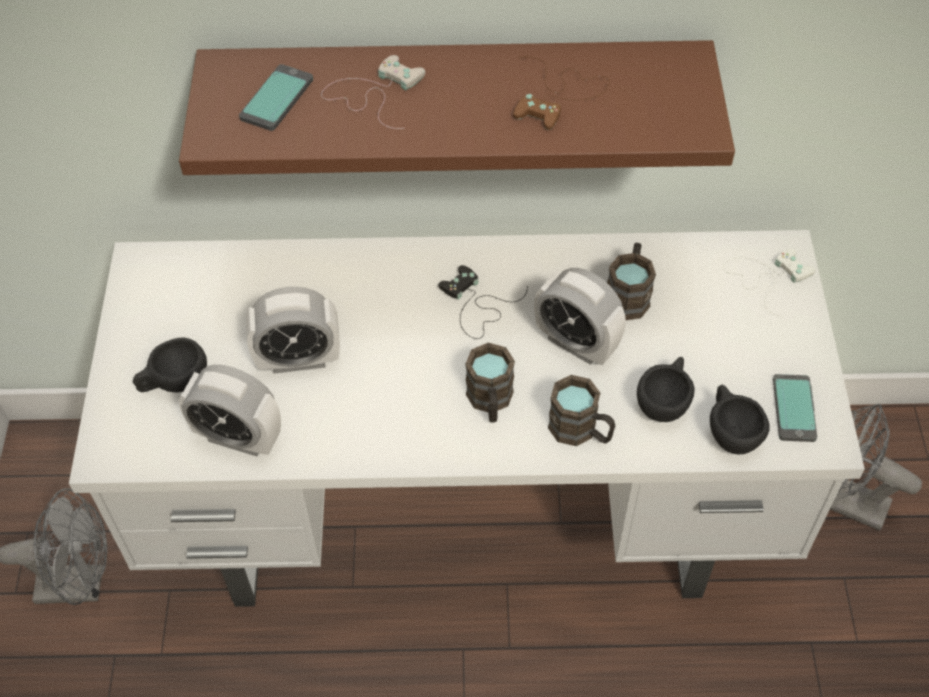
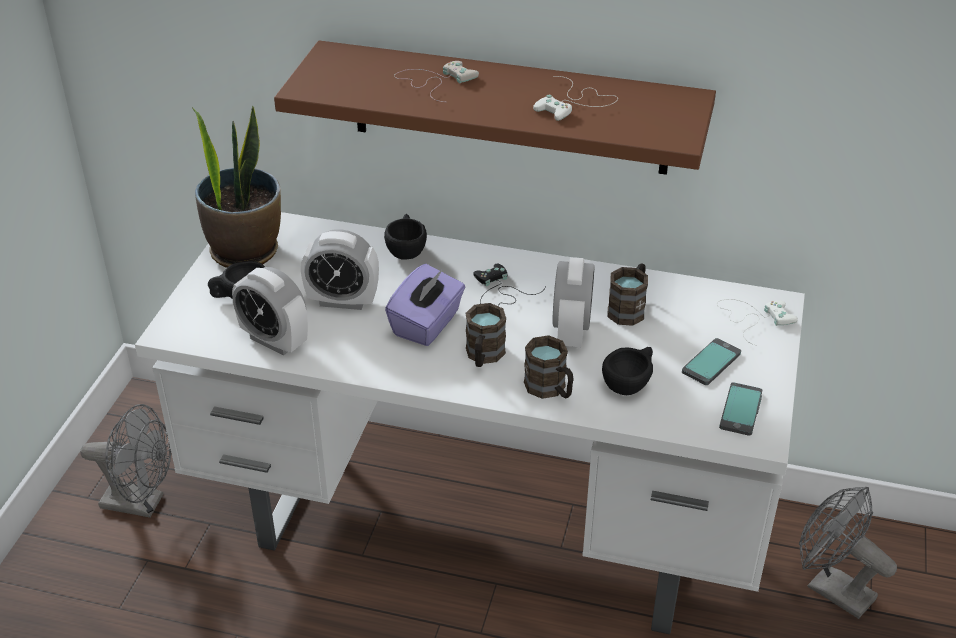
camera: 15 degrees right, 15 degrees down
phone [239,64,313,131] -> phone moved to [682,338,741,385]
brown game controller [513,56,609,130] -> white game controller [533,76,618,121]
alarm clock [534,268,626,365] -> alarm clock turned 135 degrees counterclockwise [552,257,595,347]
black cup [710,385,770,455] -> black cup moved to [384,214,427,260]
none -> potted plant [193,106,281,268]
none -> purple tissue box [385,264,465,346]

